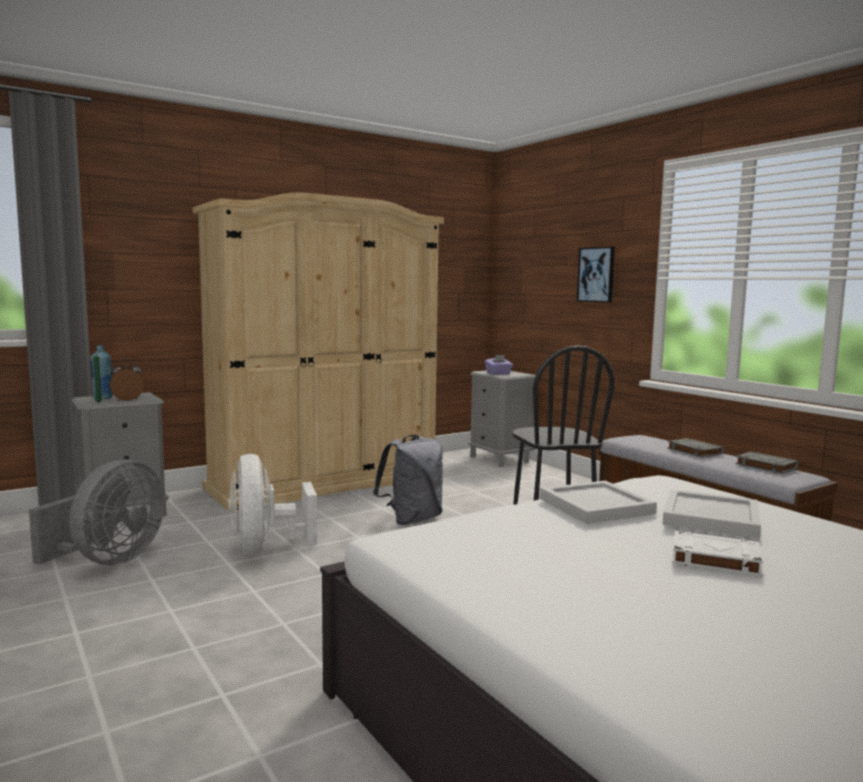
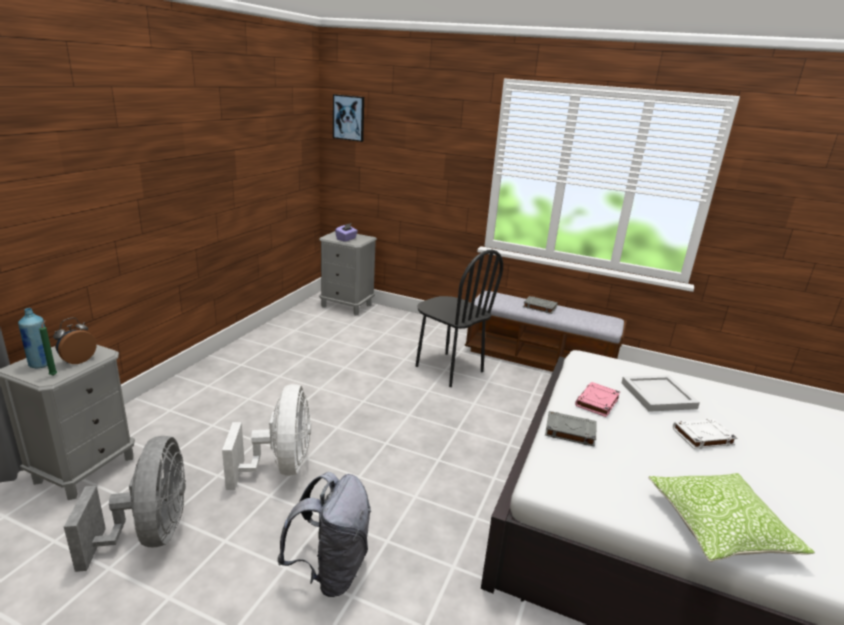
camera: 35 degrees left, 15 degrees up
beige wardrobe [193,192,444,511] -> none
white fan [229,454,317,556] -> white fan turned 135 degrees counterclockwise [222,384,311,490]
grey backpack [373,435,443,525] -> grey backpack moved to [277,472,371,597]
white tray [540,481,657,524] -> pink book [575,382,620,417]
picture [577,246,615,303] -> picture moved to [333,94,364,142]
grey book [735,452,798,474] -> grey book moved to [545,411,597,447]
none -> pillow [648,473,815,562]

